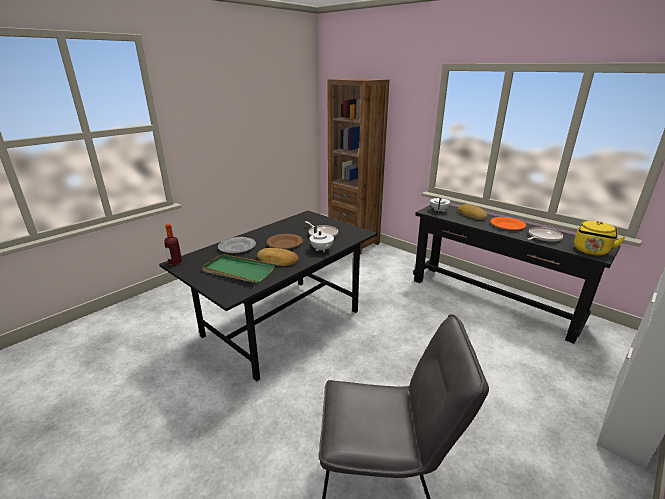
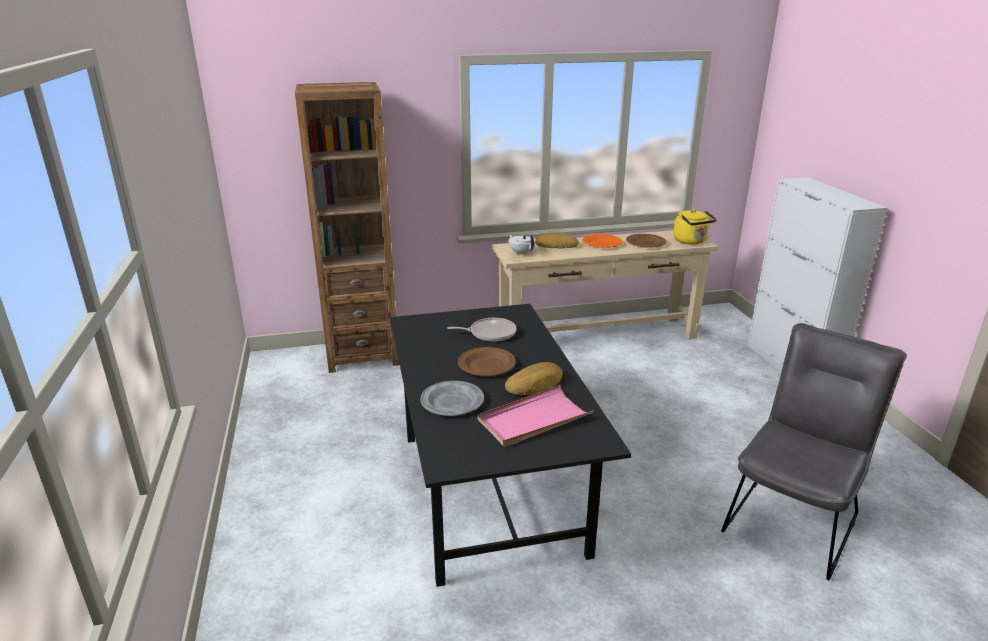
camera: 55 degrees left, 0 degrees up
bottle [164,224,182,266] -> none
green tray [202,254,275,283] -> pink tray [477,385,593,447]
white teapot [309,225,334,252] -> none
black console table [413,205,620,344] -> beige console table [492,230,718,339]
frying pan [528,227,563,242] -> brown plate [626,234,666,248]

